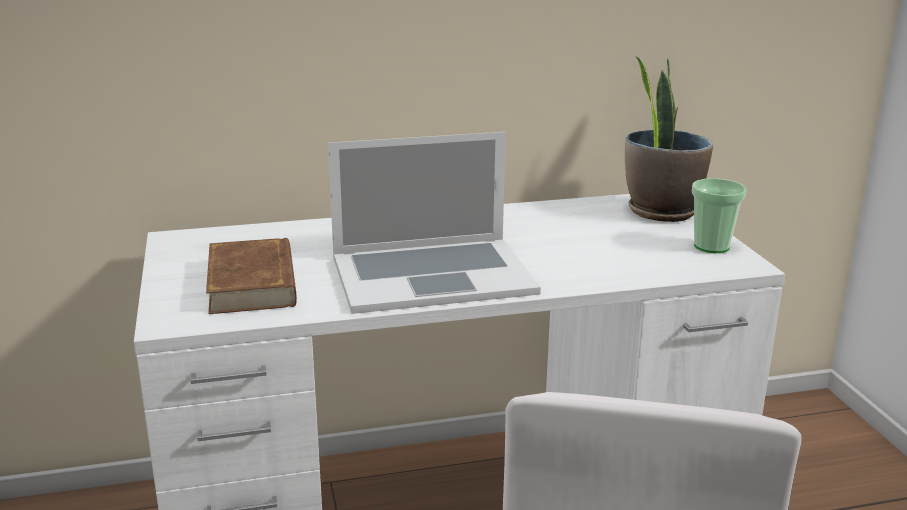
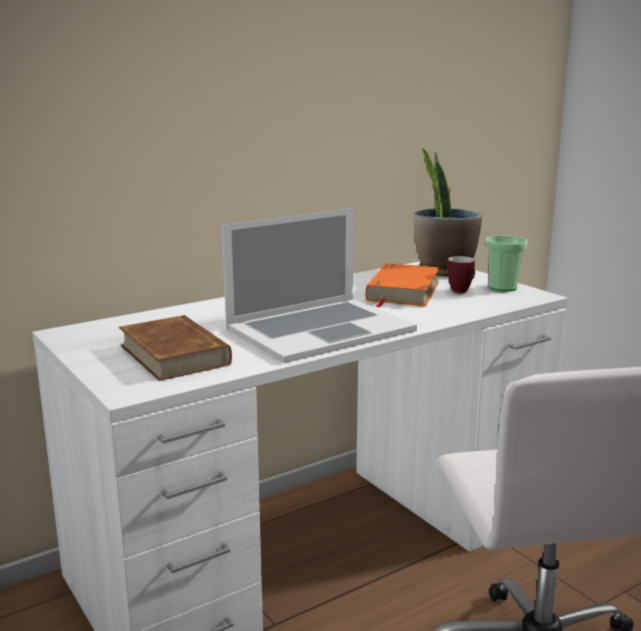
camera: 20 degrees left, 5 degrees down
none -> orange book [365,263,440,307]
none -> mug [447,256,475,293]

